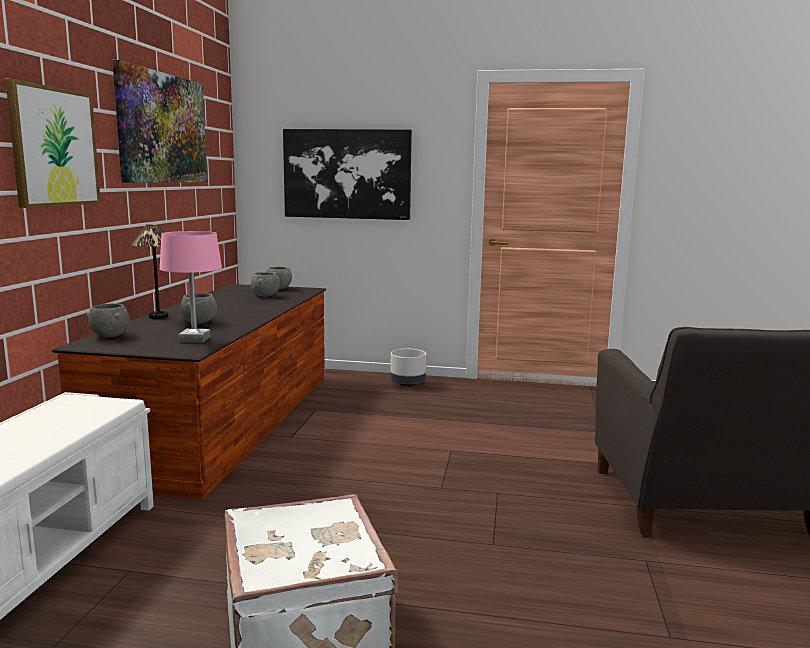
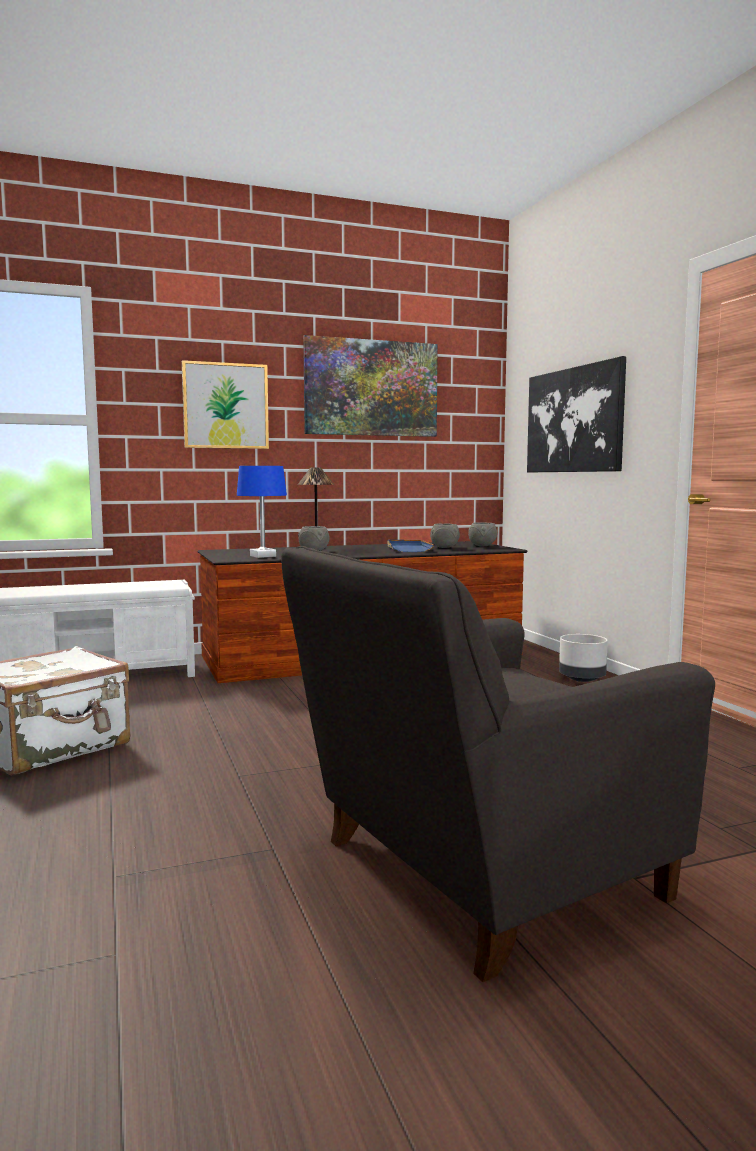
camera: 60 degrees right, 5 degrees down
grey bowl [86,303,129,338] -> none
pink table lamp [160,231,222,343] -> blue table lamp [237,466,287,558]
none -> blue tray [388,540,434,552]

